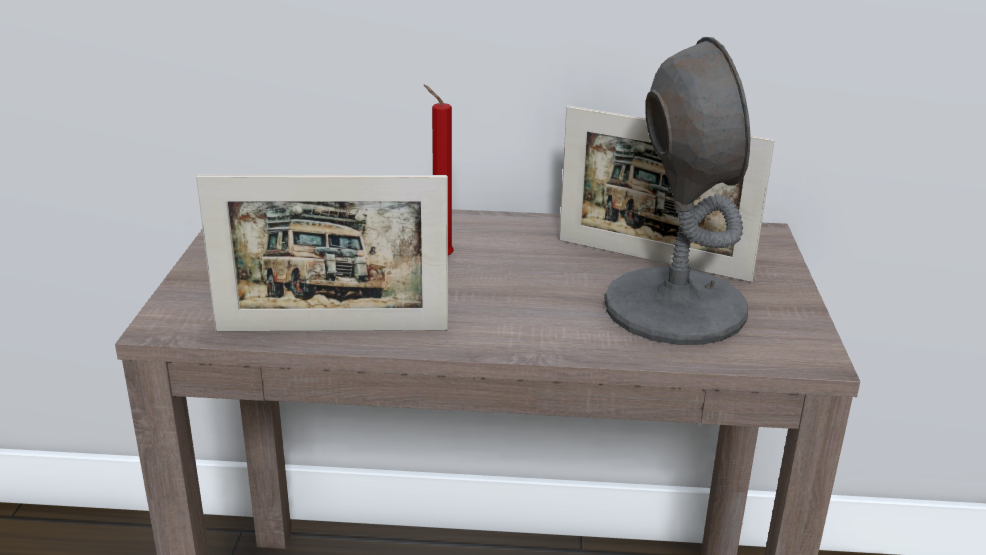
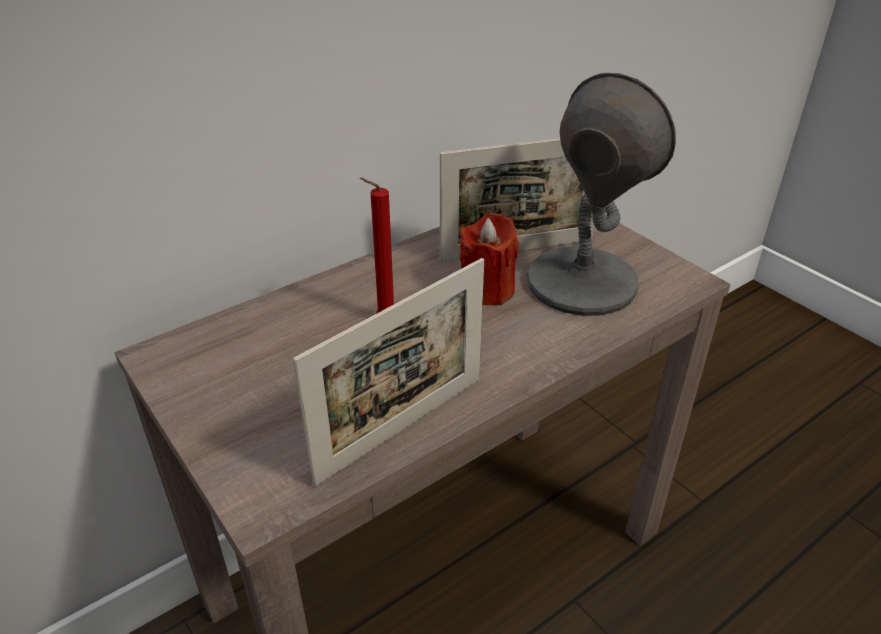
camera: 40 degrees left, 10 degrees up
none -> red candle [460,213,519,305]

